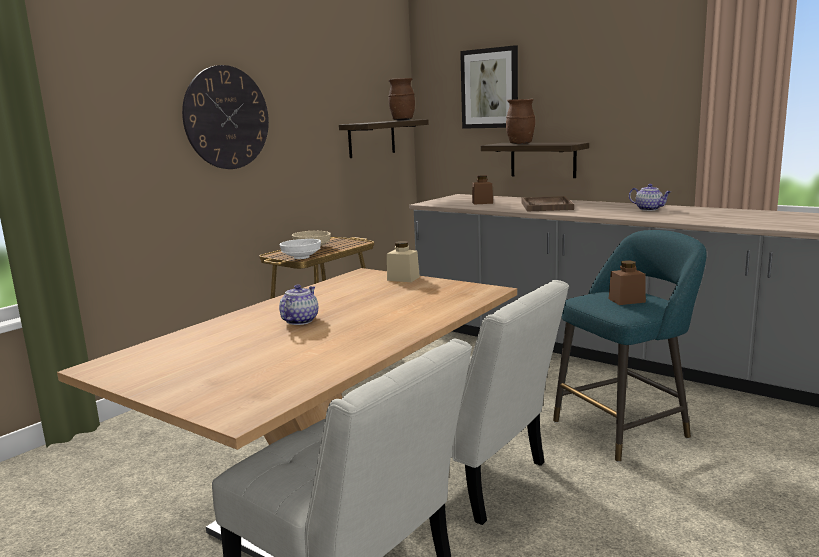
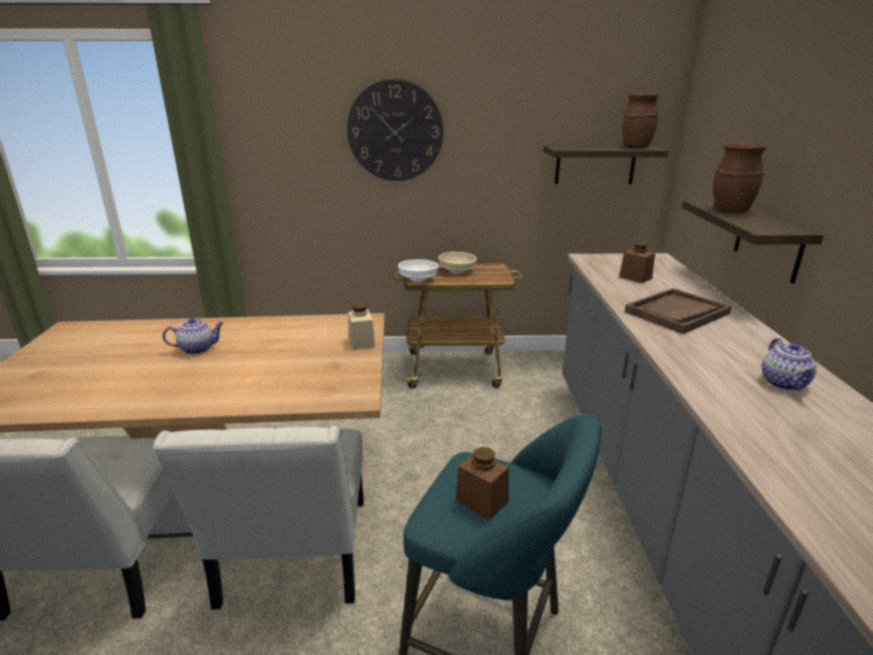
camera: 50 degrees right, 10 degrees up
picture [460,45,518,129] -> none

